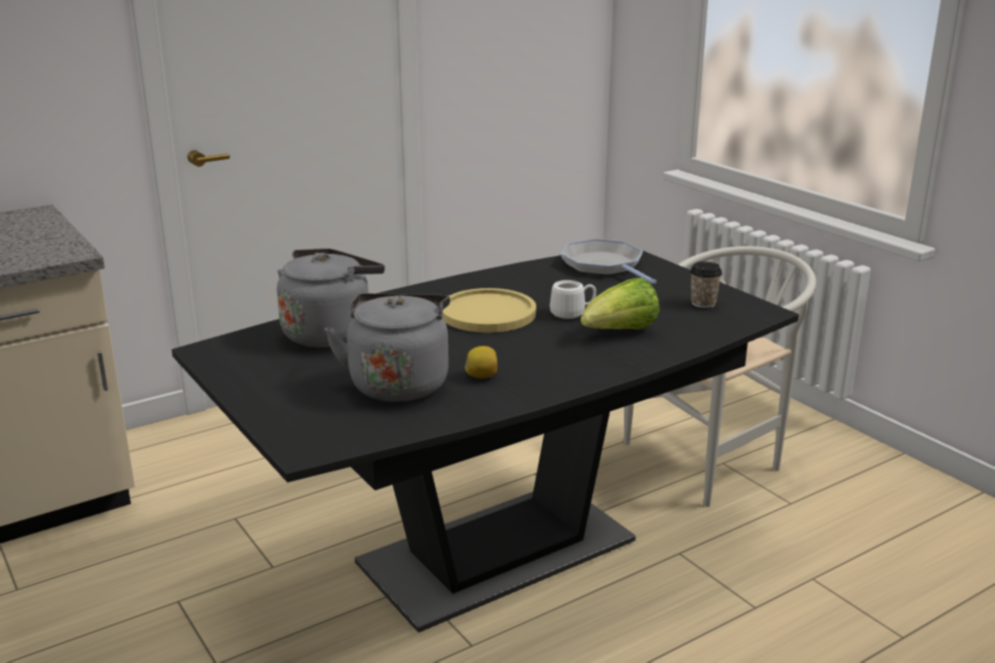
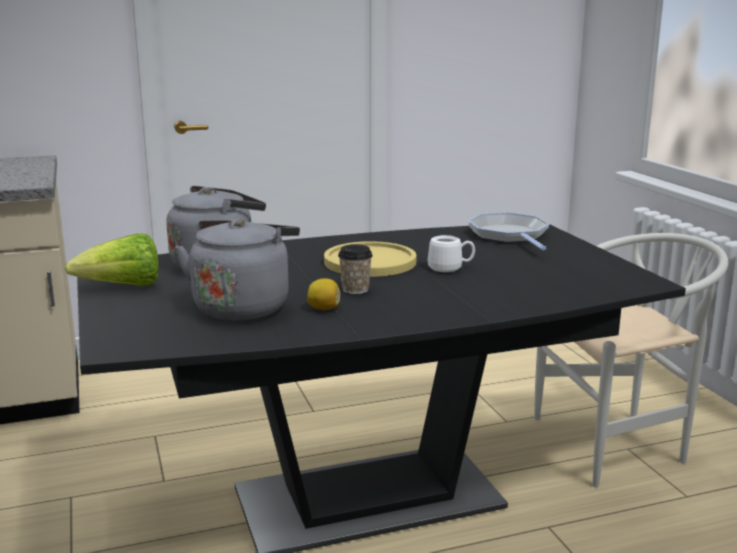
camera: 15 degrees right, 5 degrees down
lettuce [581,278,660,330] -> lettuce moved to [65,233,159,286]
cup [690,262,722,308] -> cup moved to [338,244,373,294]

